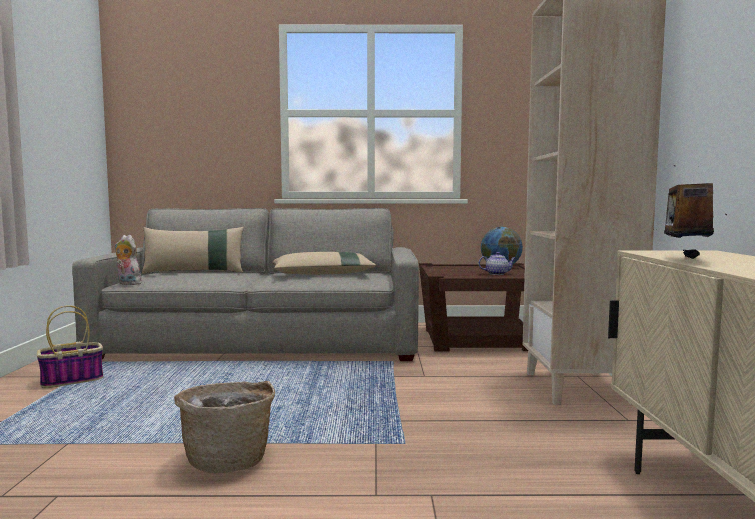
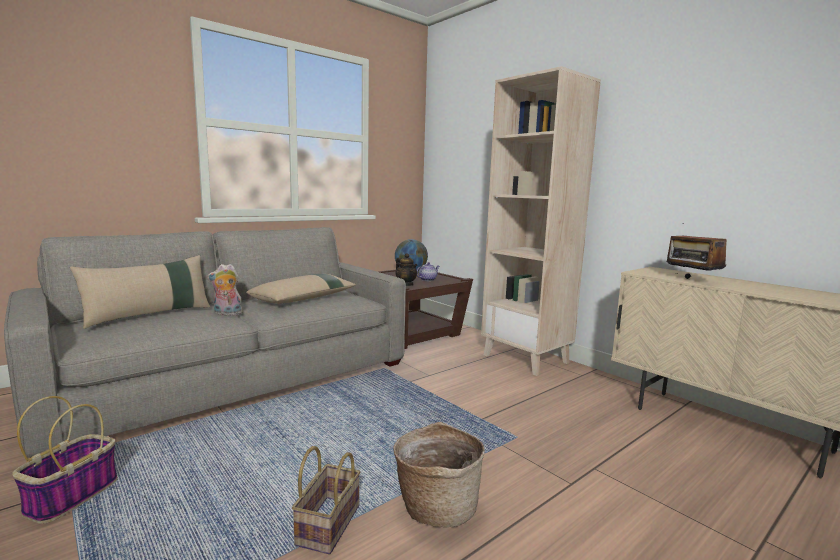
camera: 40 degrees left, 5 degrees up
plush toy [115,235,142,285] -> plush toy moved to [207,264,245,316]
none -> basket [292,446,360,554]
none -> teapot [396,253,418,286]

